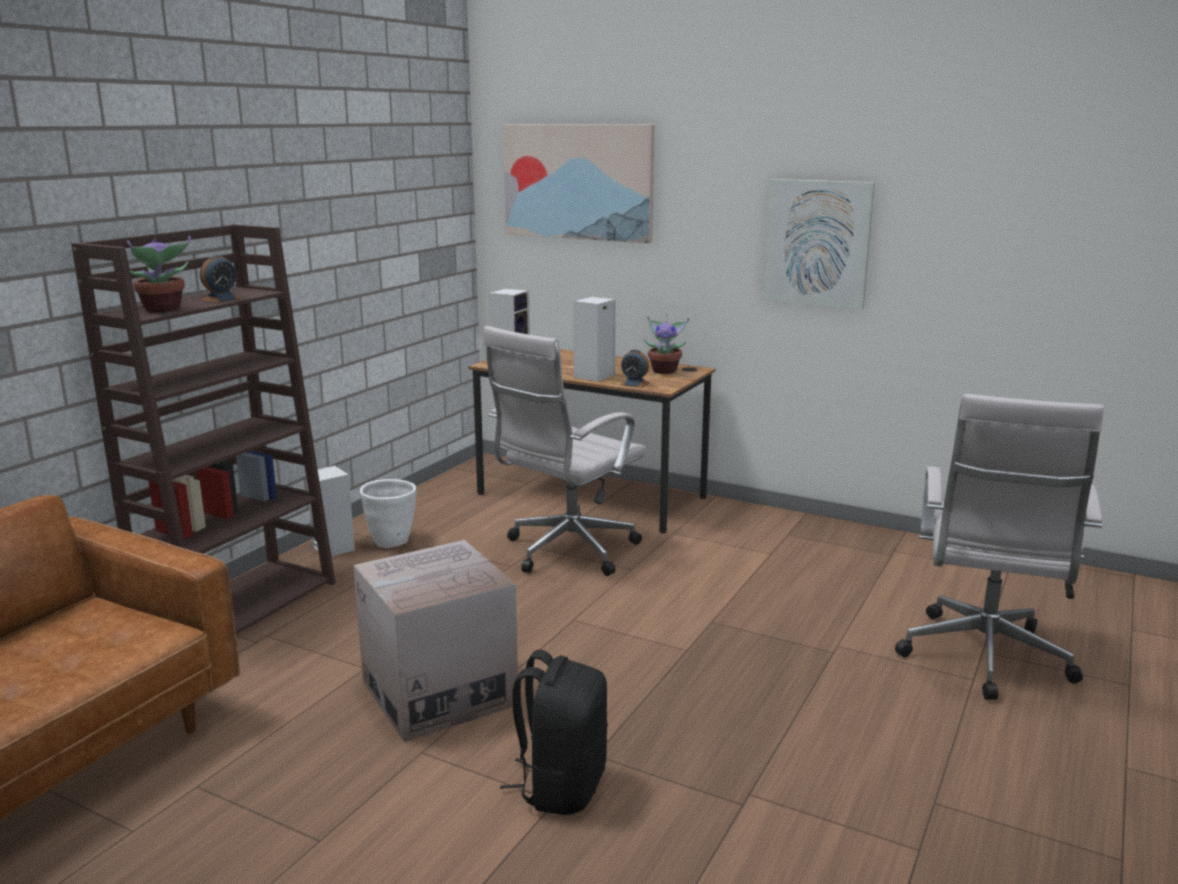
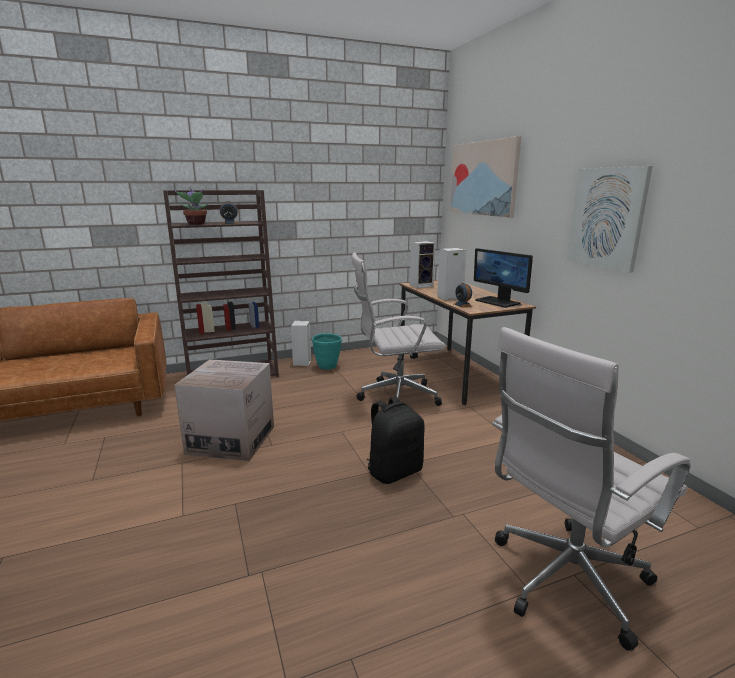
camera: 40 degrees right, 0 degrees up
white planter [360,479,416,548] -> turquoise planter [312,333,342,369]
black backpack [500,650,608,815] -> black backpack moved to [367,397,425,484]
potted plant [643,314,689,374] -> monitor [474,248,533,308]

